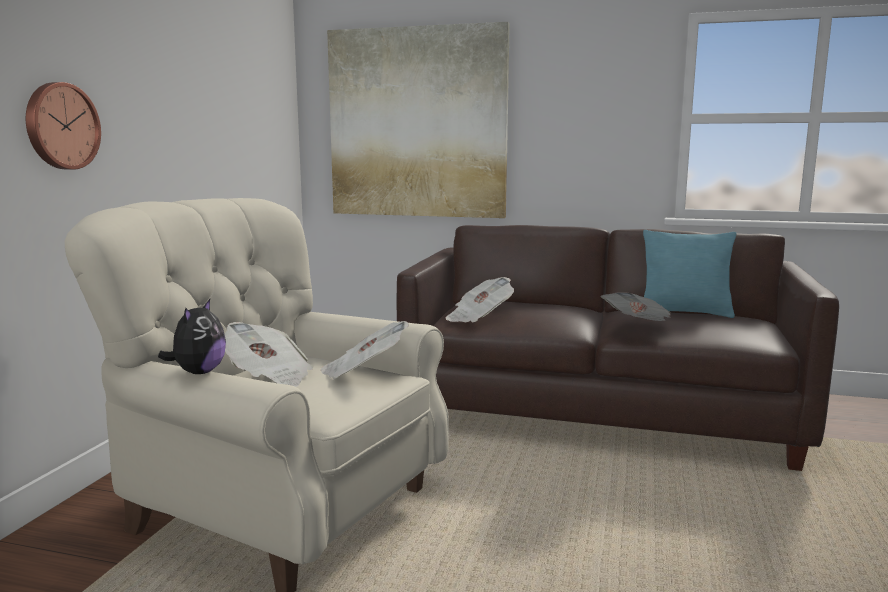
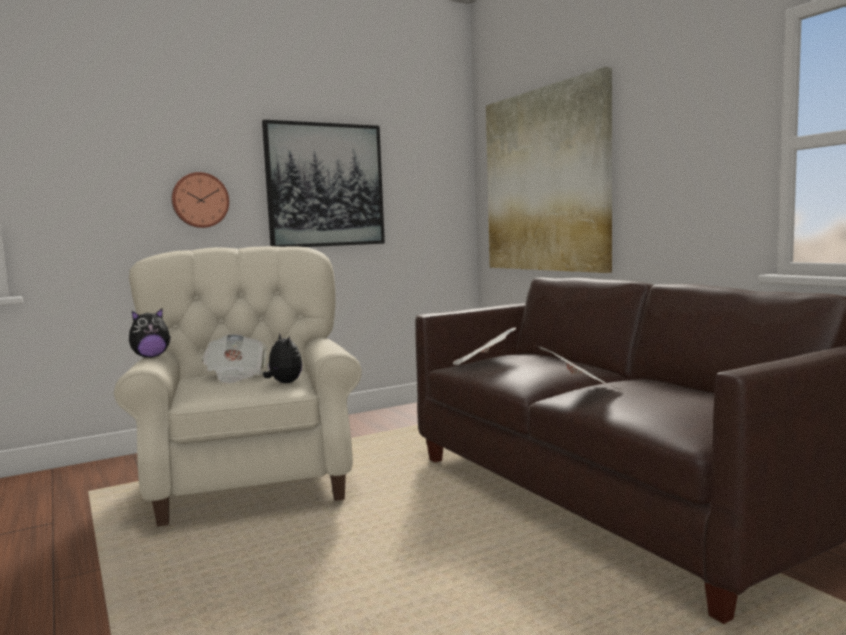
camera: 45 degrees right, 5 degrees down
newspaper [320,321,409,379] -> plush toy [263,334,302,383]
turquoise pillow [643,230,736,318] -> none
none -> picture [262,120,385,247]

